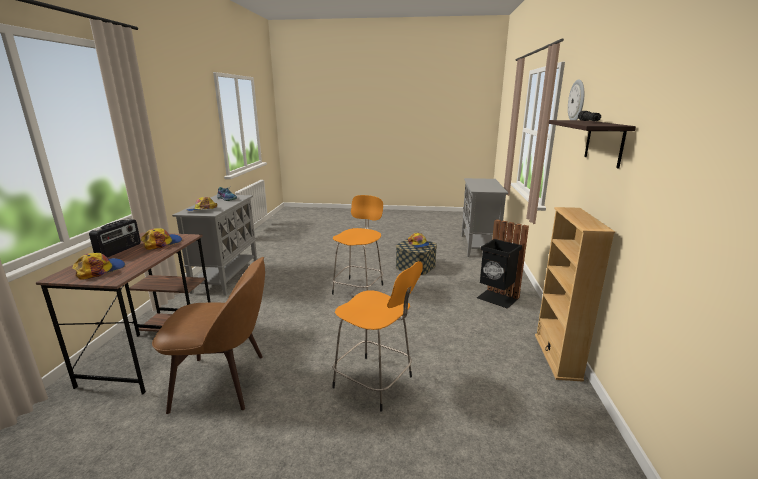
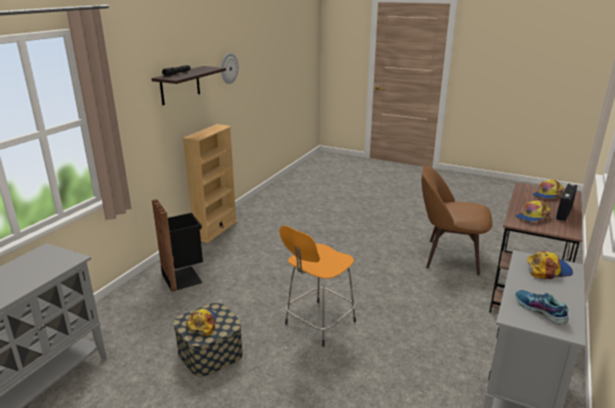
camera: 160 degrees left, 5 degrees up
orange stool [332,261,423,412] -> none
wall clock [568,79,584,120] -> wall clock moved to [221,53,239,84]

